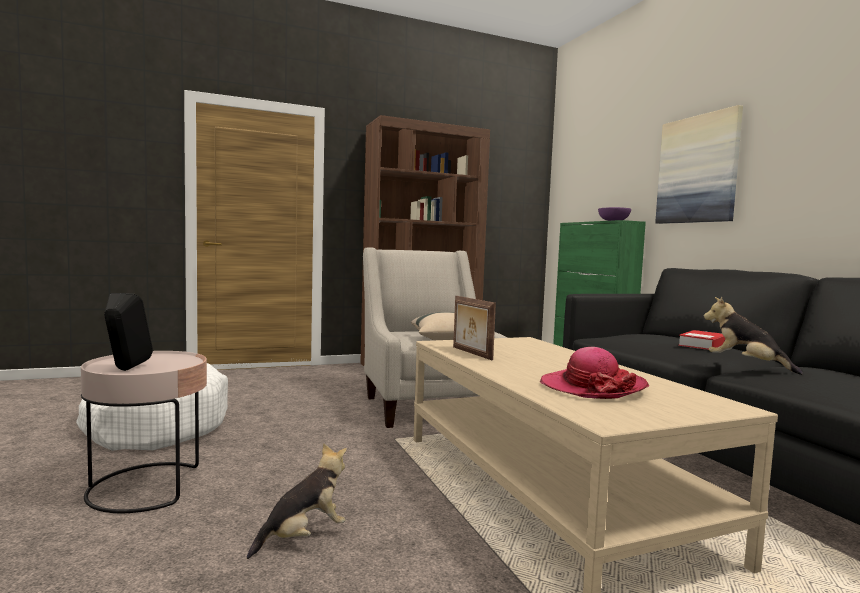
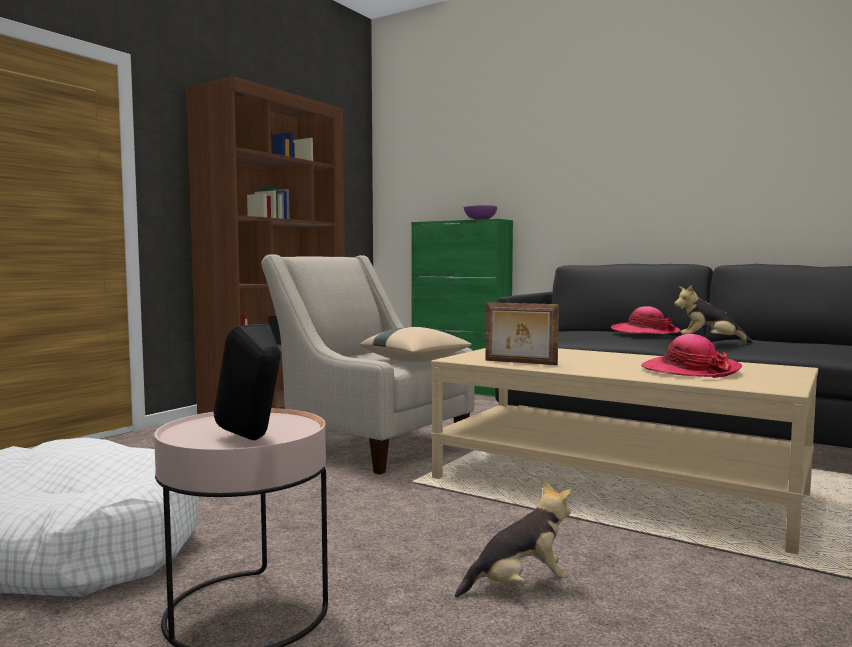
camera: 35 degrees left, 0 degrees up
plush toy [247,443,347,559] -> plush toy turned 60 degrees clockwise [455,480,572,598]
picture [655,105,743,224] -> none
book [678,330,725,350] -> hat [611,306,681,334]

